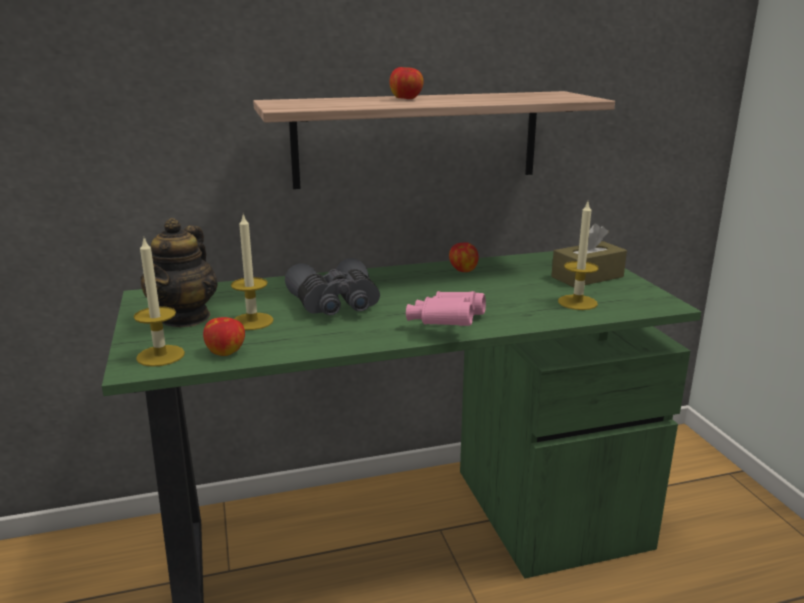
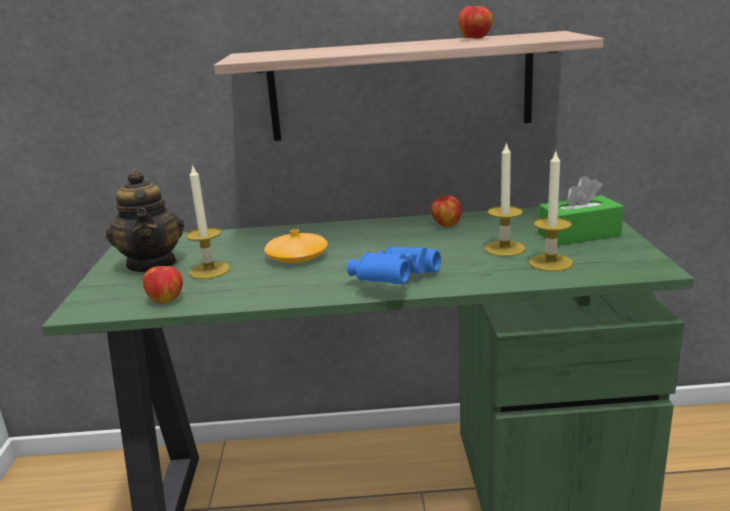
camera: 15 degrees right, 0 degrees up
candle [134,238,185,367] -> candle moved to [484,141,525,256]
teapot [140,218,218,327] -> teapot turned 45 degrees counterclockwise [106,169,184,272]
grey binoculars [285,258,380,315] -> orange vase [264,229,328,263]
apple [389,67,424,99] -> apple moved to [458,6,493,39]
pink binoculars [406,291,486,326] -> blue binoculars [347,246,441,284]
brown tissue box [551,224,627,287] -> green tissue box [538,176,624,246]

